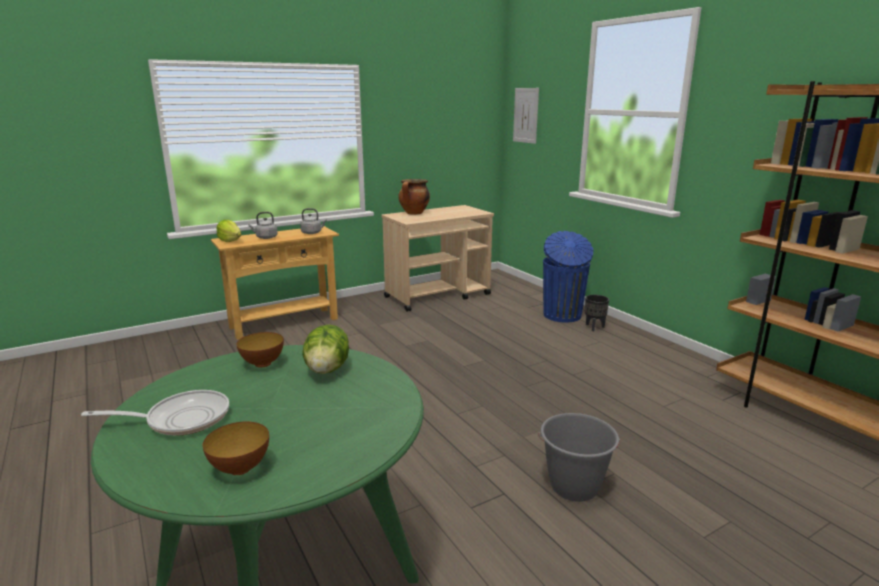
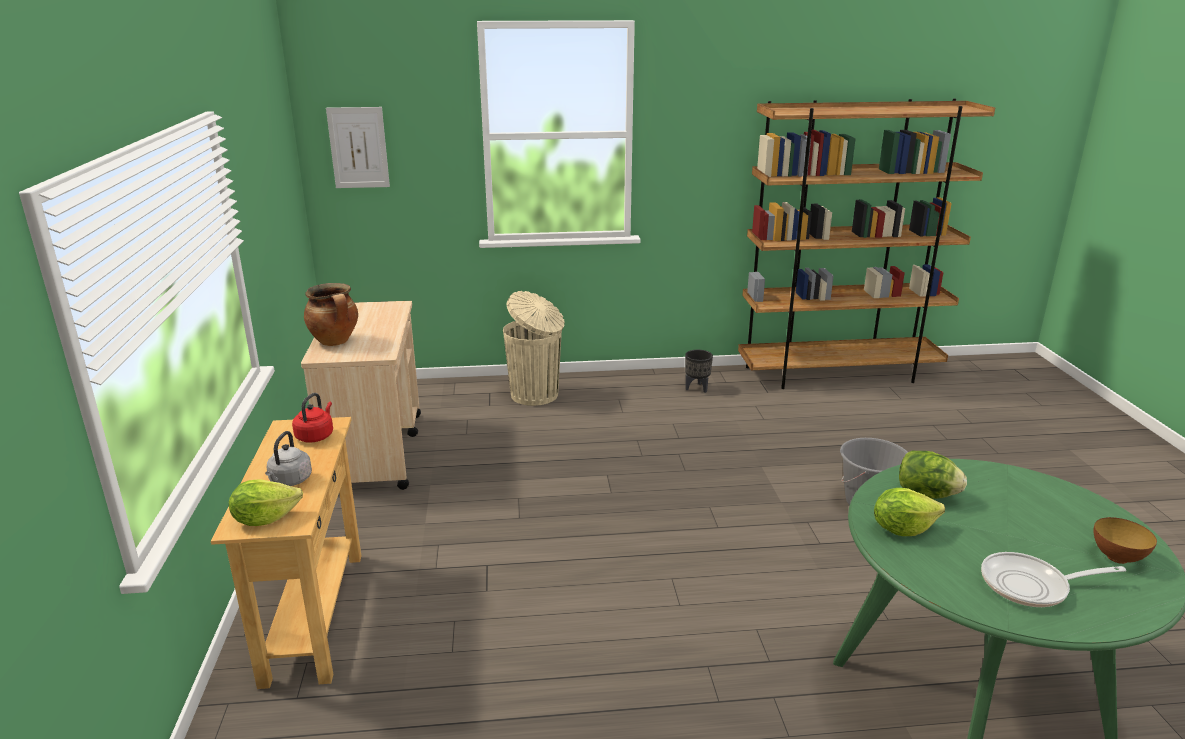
camera: 65 degrees left, 5 degrees up
frying pan [81,390,229,436] -> frying pan turned 105 degrees counterclockwise [981,552,1126,607]
bowl [237,332,284,367] -> lettuce [874,488,945,536]
grey kettle [300,208,327,234] -> red kettle [292,393,333,443]
blue trash can [543,231,593,323] -> beige trash can [503,291,565,406]
black planter [585,295,609,331] -> black planter moved to [685,350,713,393]

